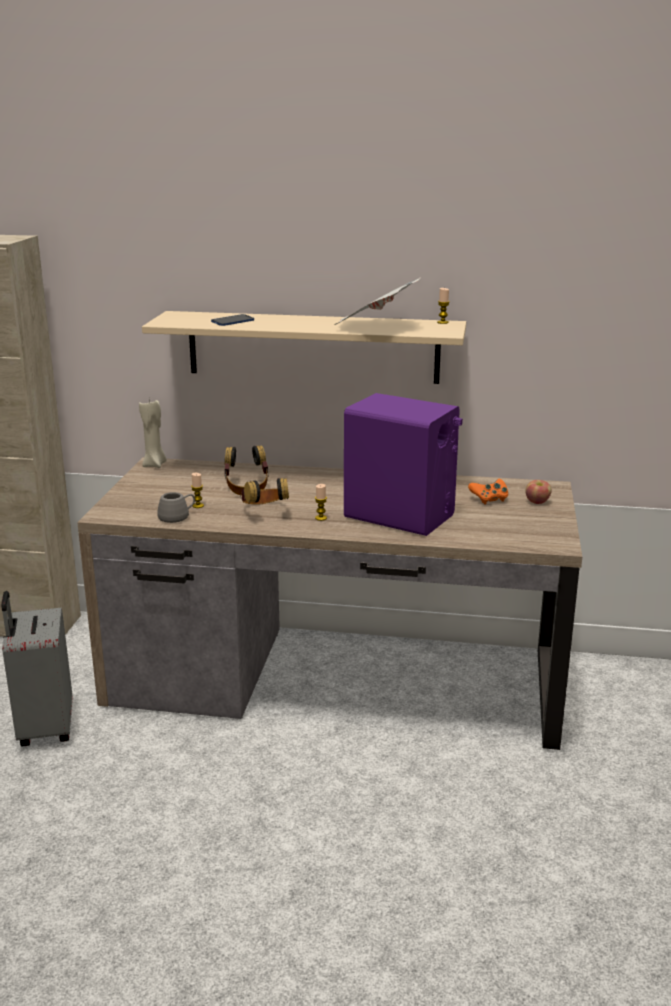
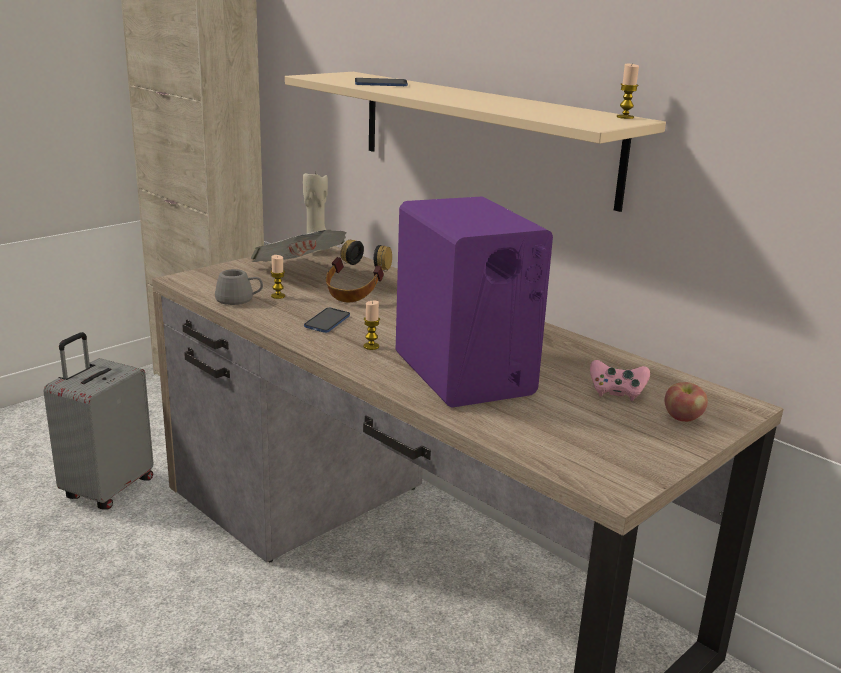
camera: 35 degrees right, 0 degrees up
headphones [240,478,289,504] -> phone [304,308,350,333]
newspaper [334,277,421,325] -> newspaper moved to [251,230,347,262]
orange game controller [468,479,508,505] -> pink game controller [590,360,650,401]

